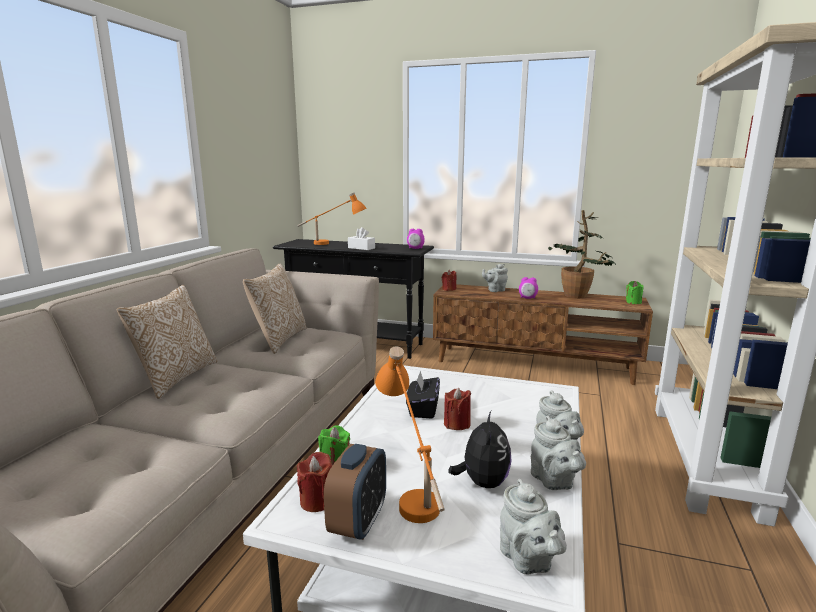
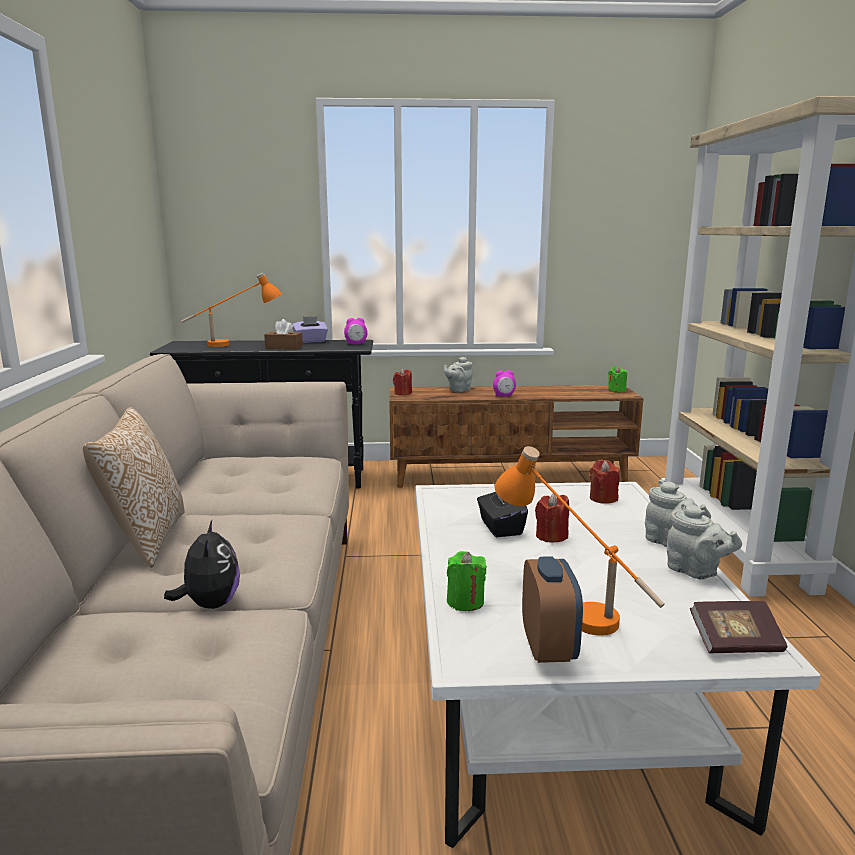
camera: 20 degrees left, 0 degrees up
pillow [243,264,306,354] -> none
red candle [297,452,332,512] -> red candle moved to [590,460,620,504]
white tissue box [348,227,375,250] -> brown tissue box [264,319,303,350]
plush toy [448,411,512,488] -> plush toy moved to [164,520,240,609]
grey teapot [500,479,567,574] -> book [690,601,787,653]
potted plant [548,210,616,298] -> none
none -> purple tissue box [292,316,328,343]

